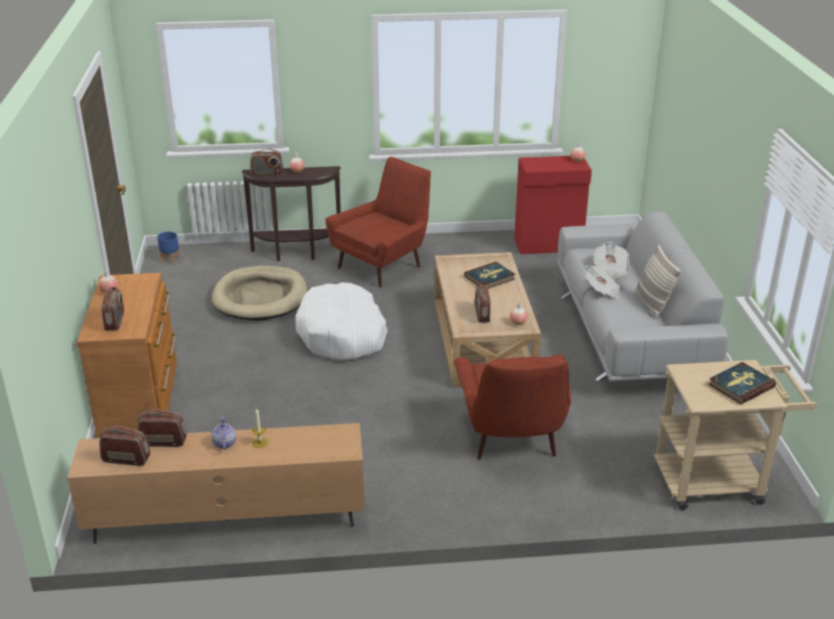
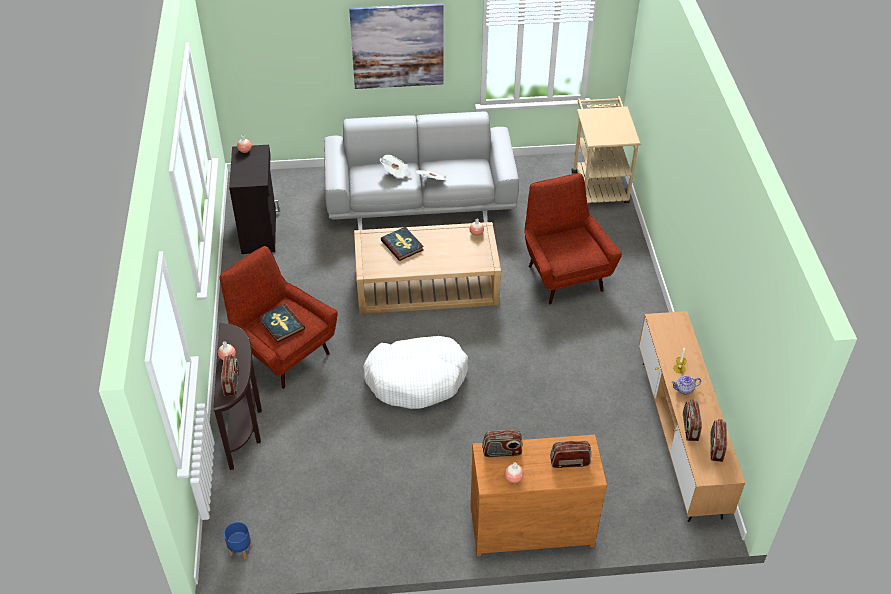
camera: 90 degrees left, 15 degrees up
beige dog bed [212,266,307,321] -> none
red armchair [454,354,571,460] -> red armchair turned 105 degrees counterclockwise [524,173,622,304]
radio [475,284,491,323] -> radio moved to [482,430,523,457]
red cabinet [514,156,592,254] -> black cabinet [229,145,280,254]
pillow [635,245,681,318] -> none
book [708,362,776,404] -> book moved to [259,304,305,343]
none -> picture [349,4,444,89]

